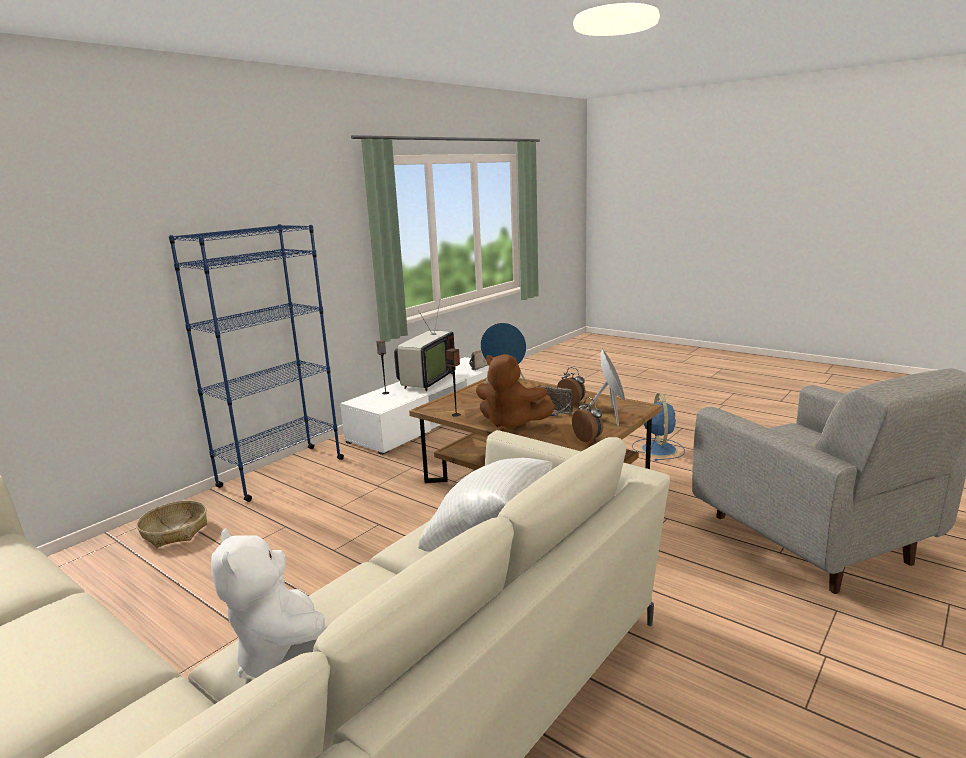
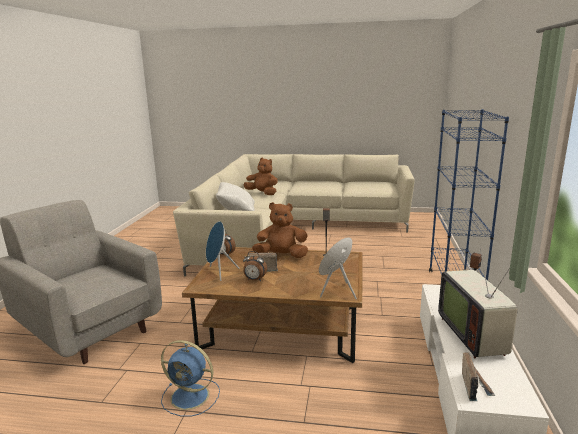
camera: 150 degrees right, 0 degrees up
basket [137,501,207,548] -> none
white plush toy [211,528,325,679] -> brown plush toy [243,157,278,195]
grey speaker [586,348,625,426] -> blue speaker [206,221,240,281]
blue fan [632,393,685,461] -> blue fan turned 45 degrees counterclockwise [161,340,220,417]

